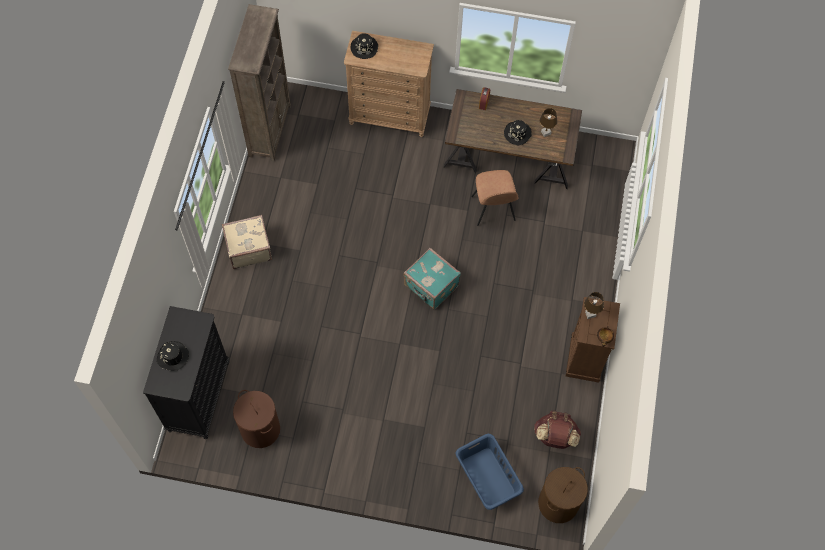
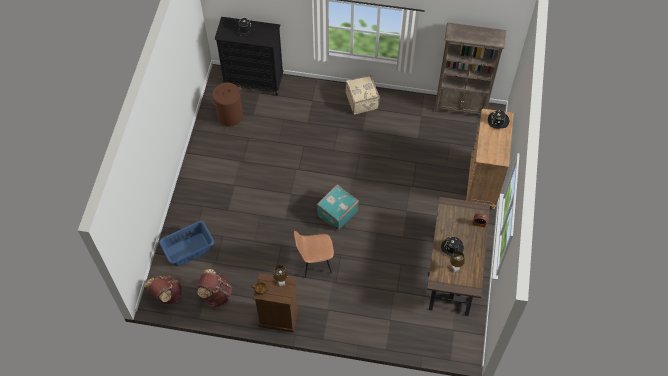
camera: 90 degrees right, 5 degrees down
brown chair [471,170,519,226] -> brown chair moved to [294,231,334,278]
brown laundry basket [538,467,588,523] -> brown backpack [144,275,182,304]

